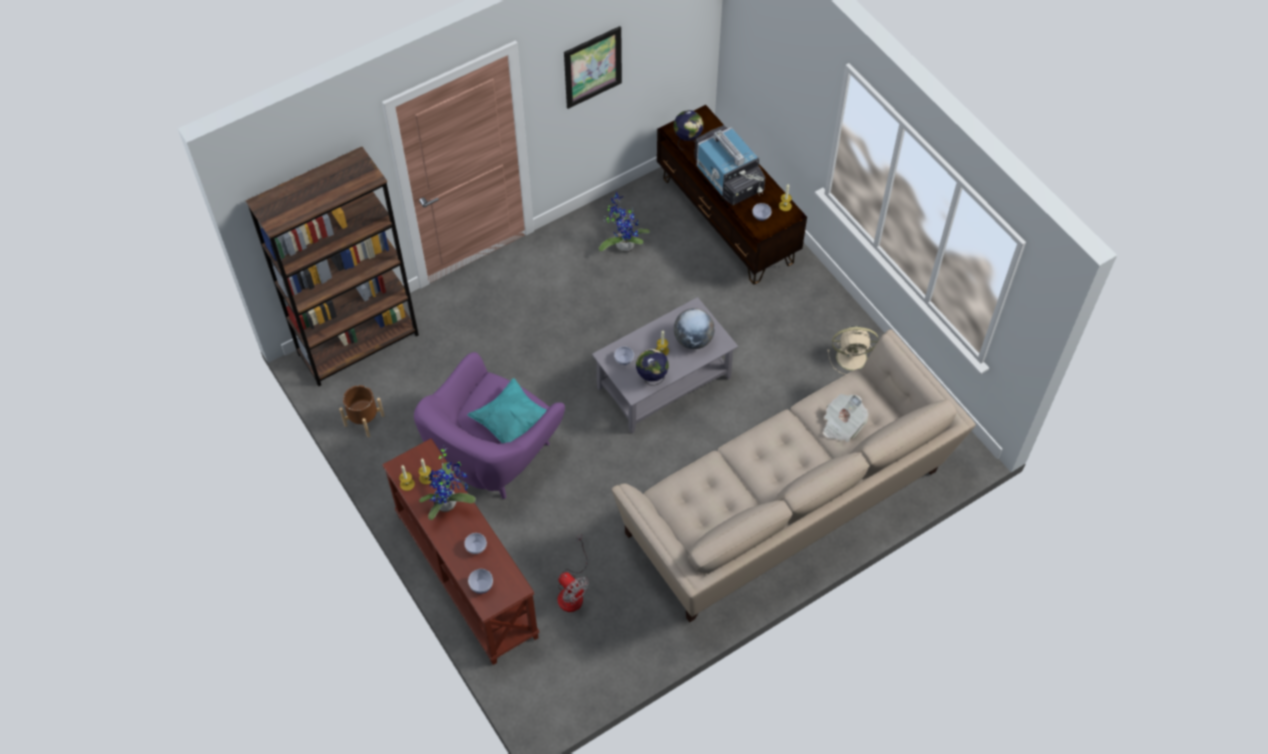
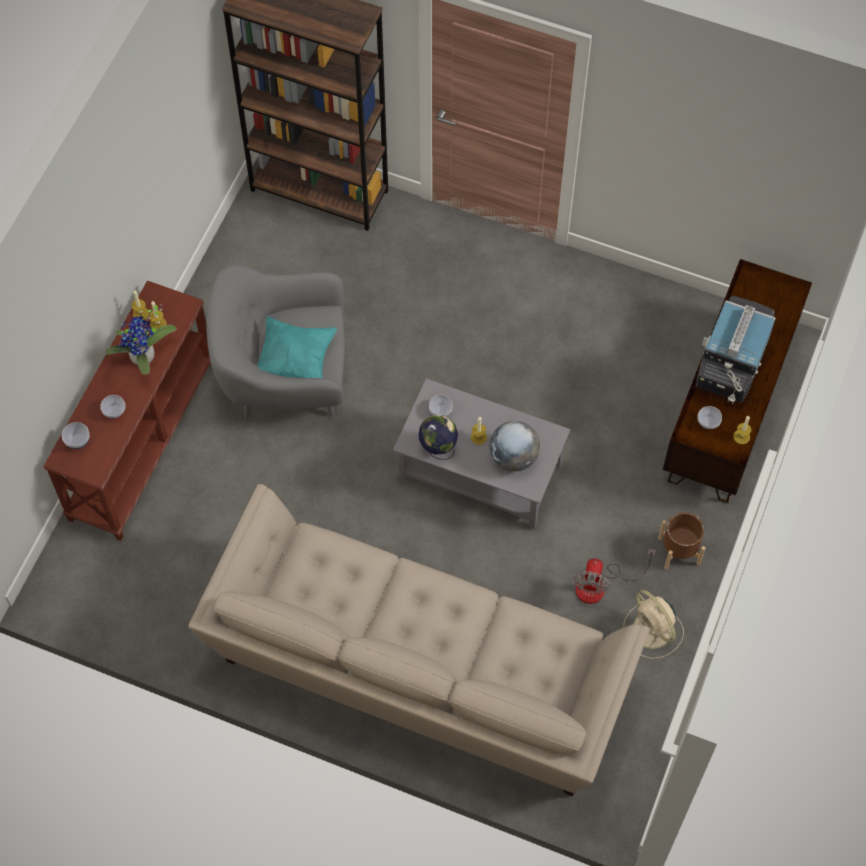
camera: 55 degrees right, 5 degrees up
brown planter [339,385,385,437] -> brown planter moved to [658,512,706,570]
purple armchair [414,352,565,499] -> grey armchair [206,266,345,419]
fan [558,534,589,612] -> fan moved to [573,549,656,604]
picture [564,26,622,109] -> none
potted plant [599,193,650,253] -> none
globe [674,110,703,151] -> none
newspaper [823,394,868,442] -> none

